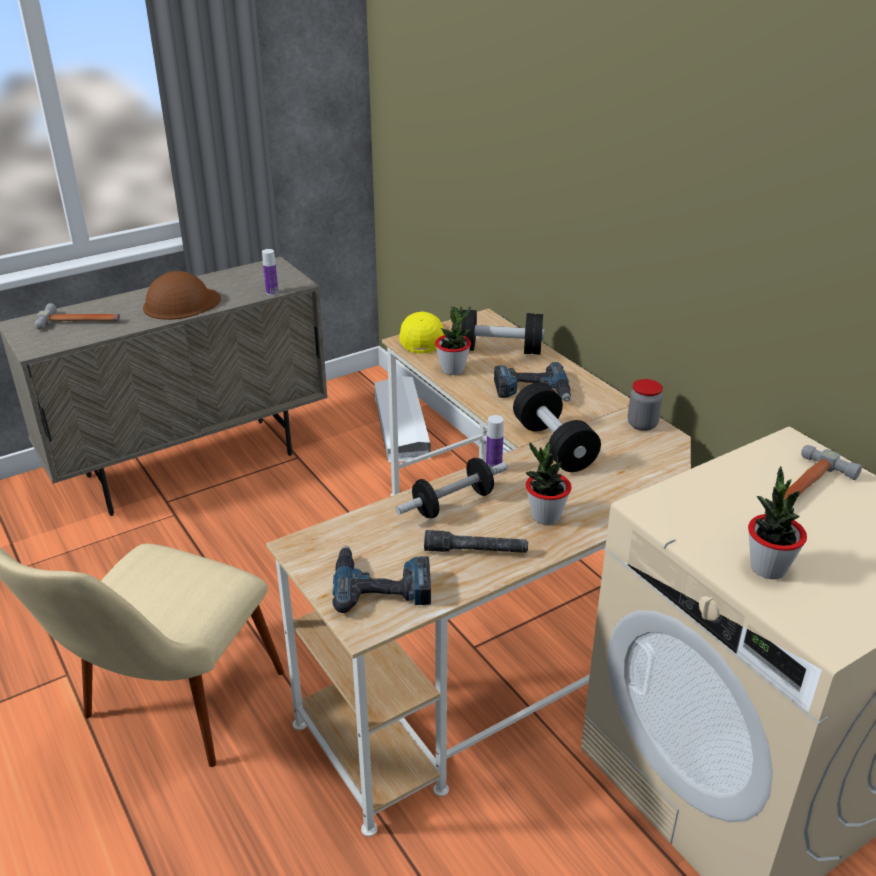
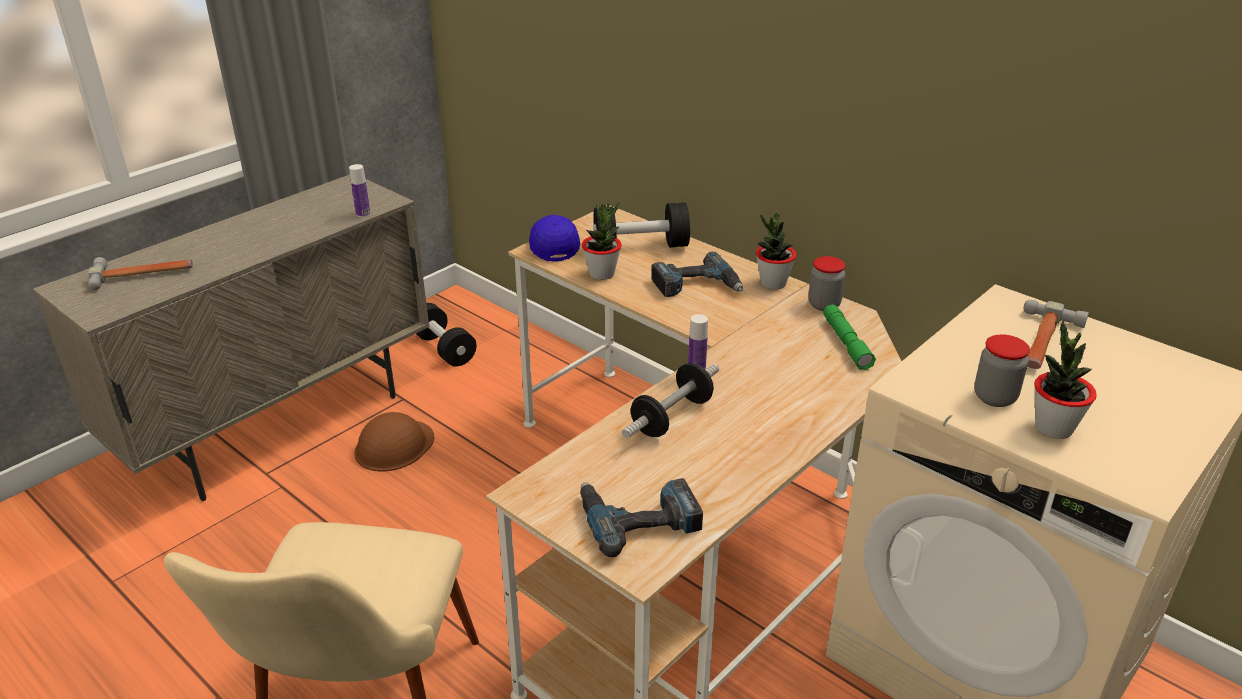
camera: 15 degrees left, 0 degrees up
brown hard hat [143,271,221,320] -> brown hard hat moved to [354,412,434,471]
white storage box [374,376,431,463] -> none
yellow cap [399,311,444,354] -> blue cap [529,215,580,262]
grey flashlight [424,530,528,553] -> none
black dumbbell [513,382,601,472] -> black dumbbell moved to [416,303,477,366]
potted plant [526,442,571,525] -> potted plant moved to [756,213,797,290]
none -> green flashlight [823,305,876,370]
none -> jar [974,334,1030,407]

